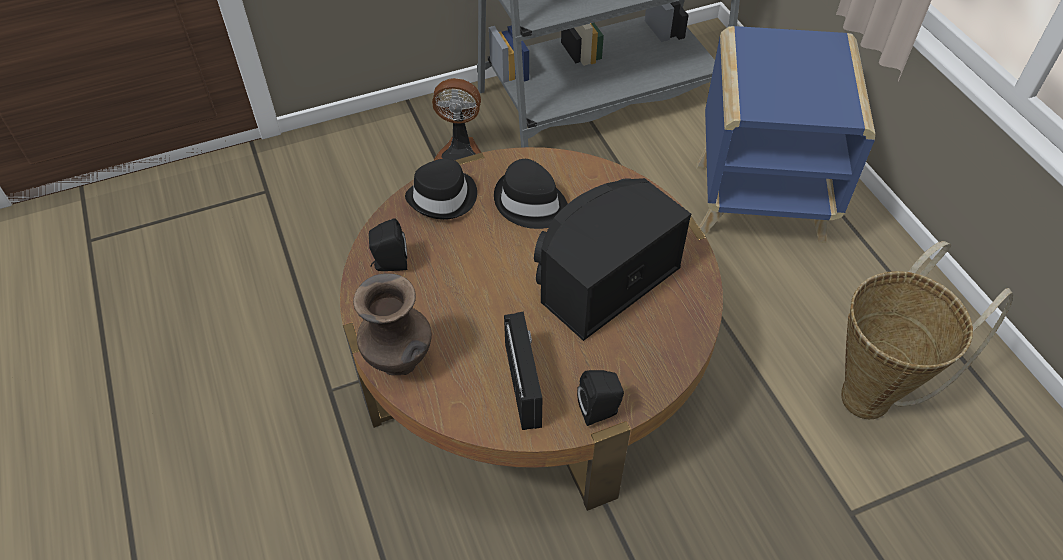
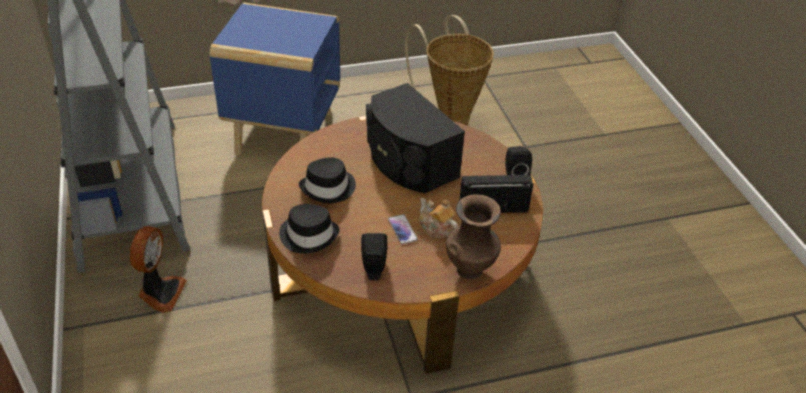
camera: 85 degrees left, 10 degrees down
none -> phone [388,214,418,245]
none -> teapot [419,198,458,238]

